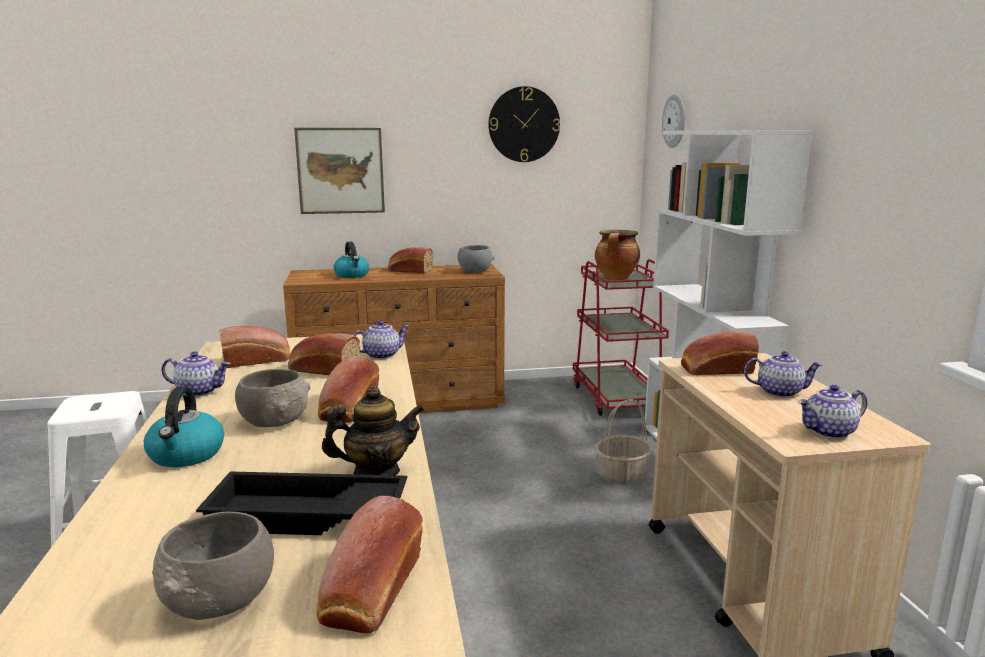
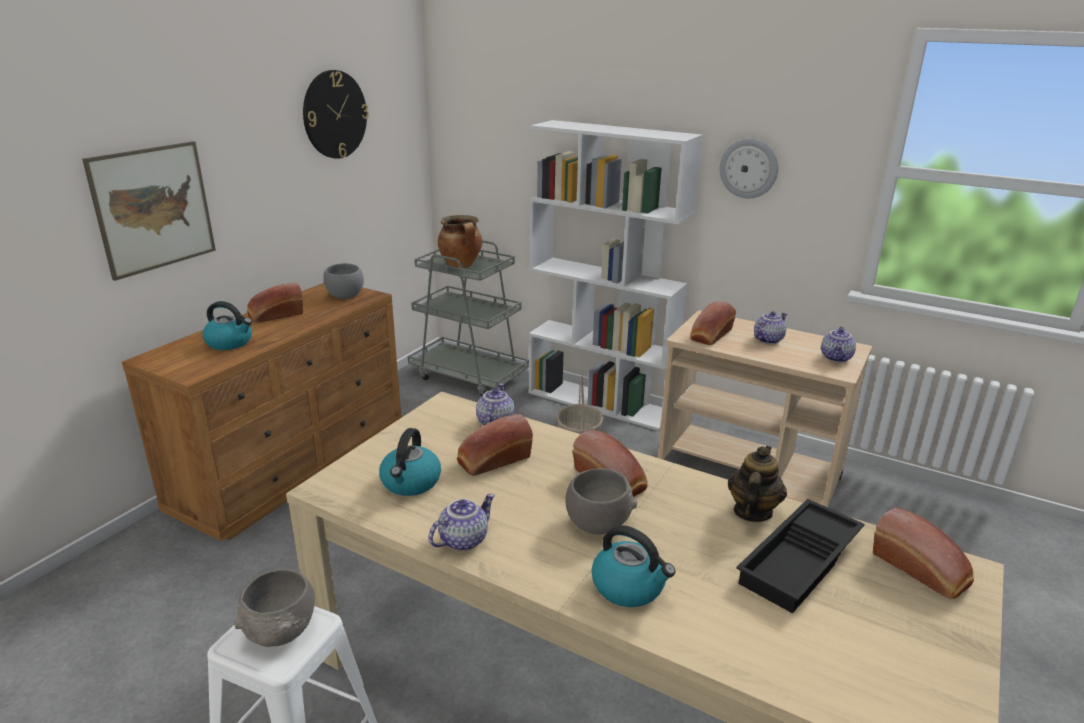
camera: 50 degrees left, 10 degrees up
grey bowl [152,511,274,620] -> grey bowl moved to [234,569,315,647]
bread [219,326,290,368] -> kettle [379,428,441,496]
red cart [573,259,669,416] -> grey cart [408,240,529,397]
wall clock [662,94,685,148] -> wall clock moved to [720,139,778,198]

